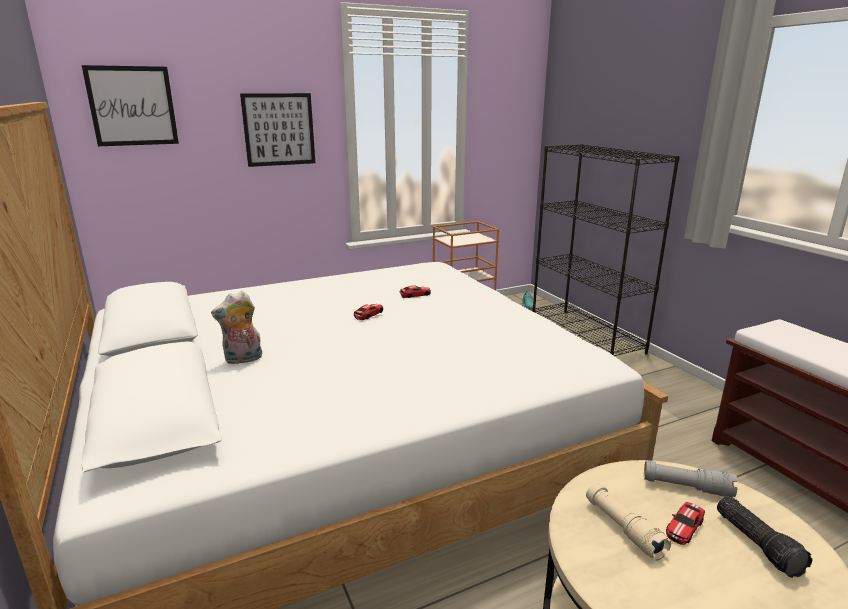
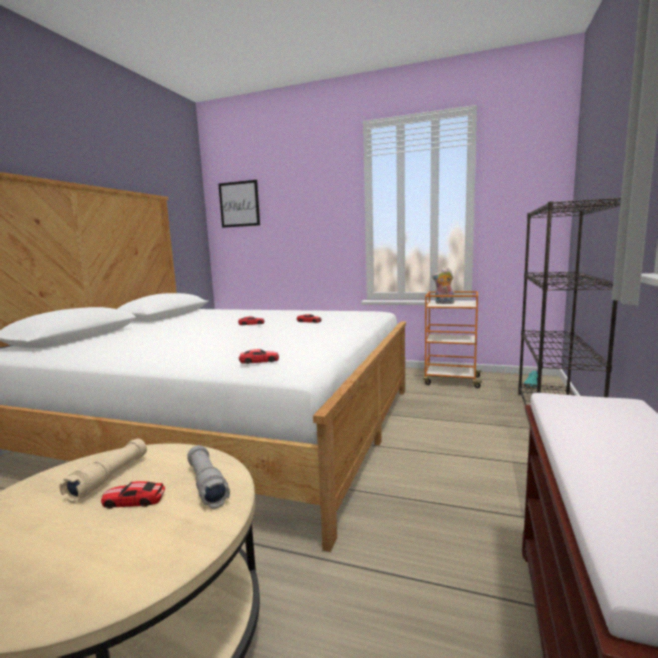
camera: 45 degrees right, 10 degrees down
plush toy [211,291,262,364] -> plush toy moved to [432,268,454,304]
picture [240,93,315,167] -> none
flashlight [717,496,812,578] -> none
none -> toy car [239,349,279,364]

